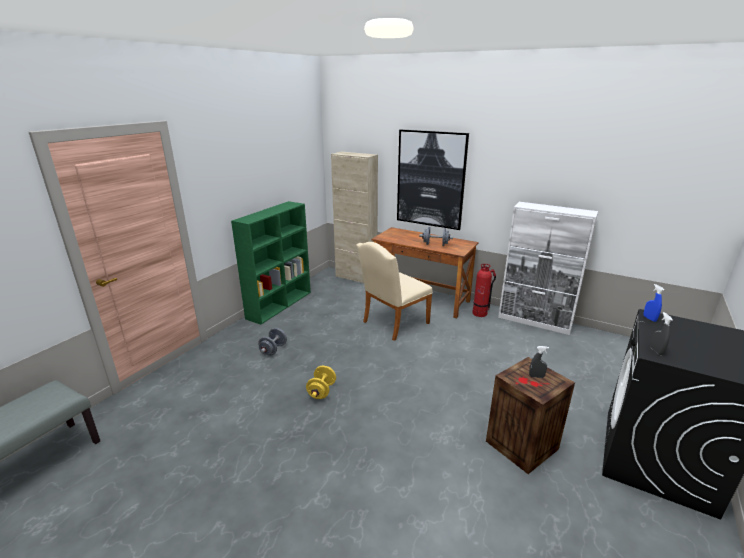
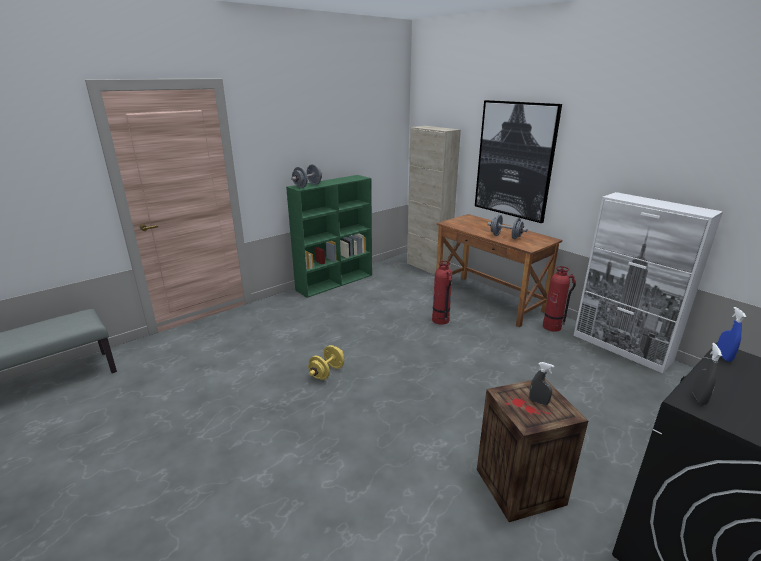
camera: 20 degrees right, 0 degrees up
grey dumbbell [258,328,287,356] -> grey dumbbell moved to [291,164,322,188]
beige chair [356,242,432,341] -> fire extinguisher [432,261,452,325]

